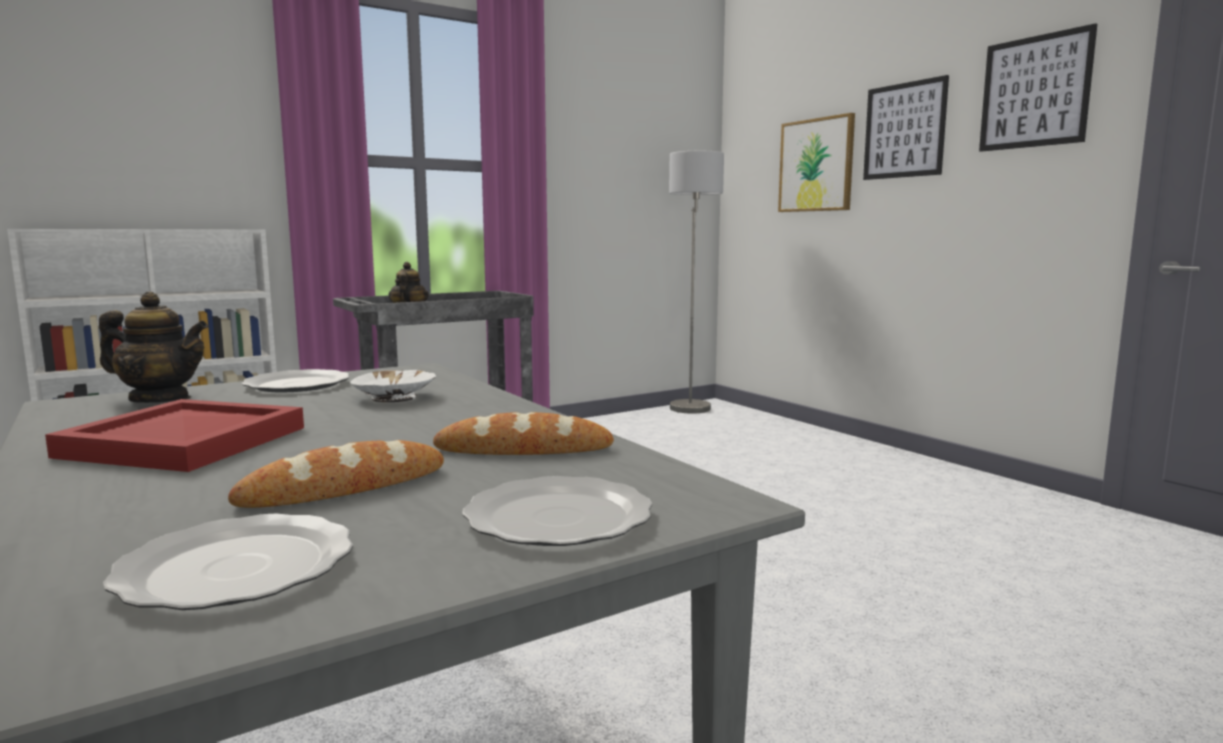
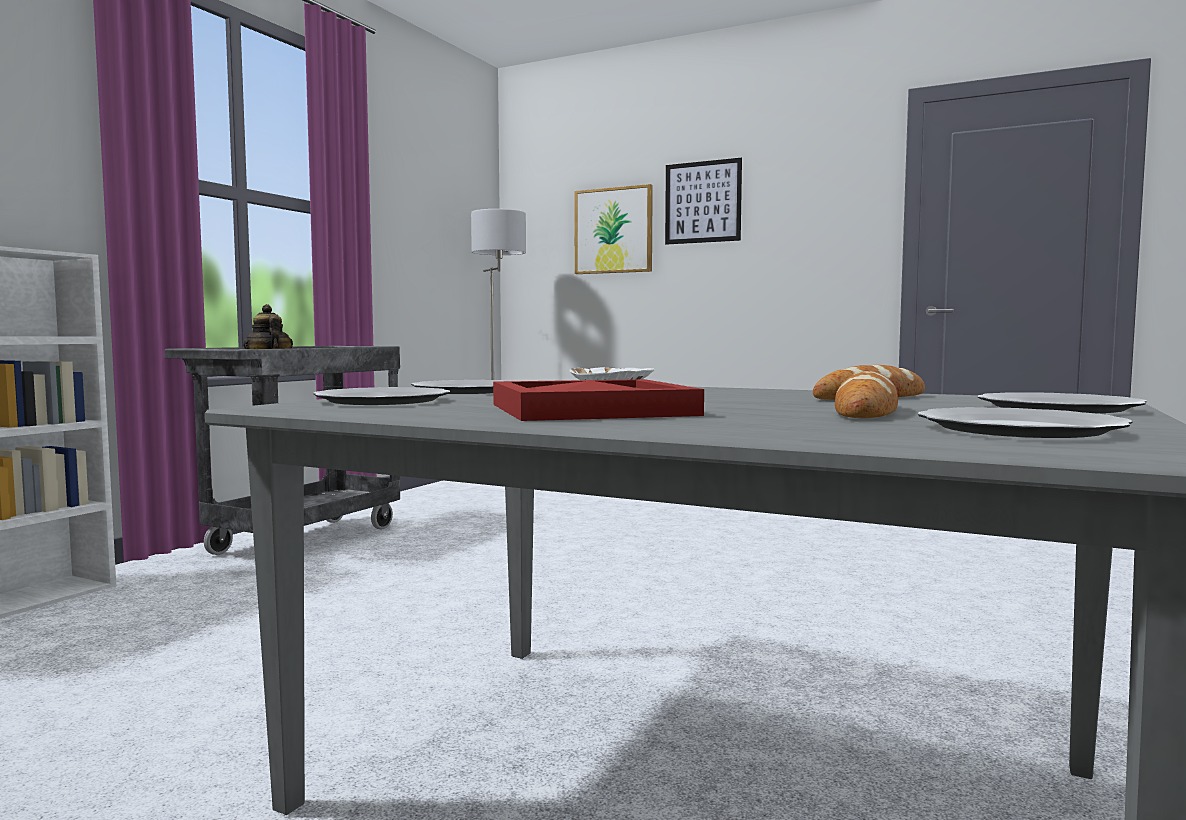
camera: 30 degrees left, 5 degrees down
teapot [99,292,208,403] -> plate [313,387,450,405]
picture [979,23,1097,152] -> none

